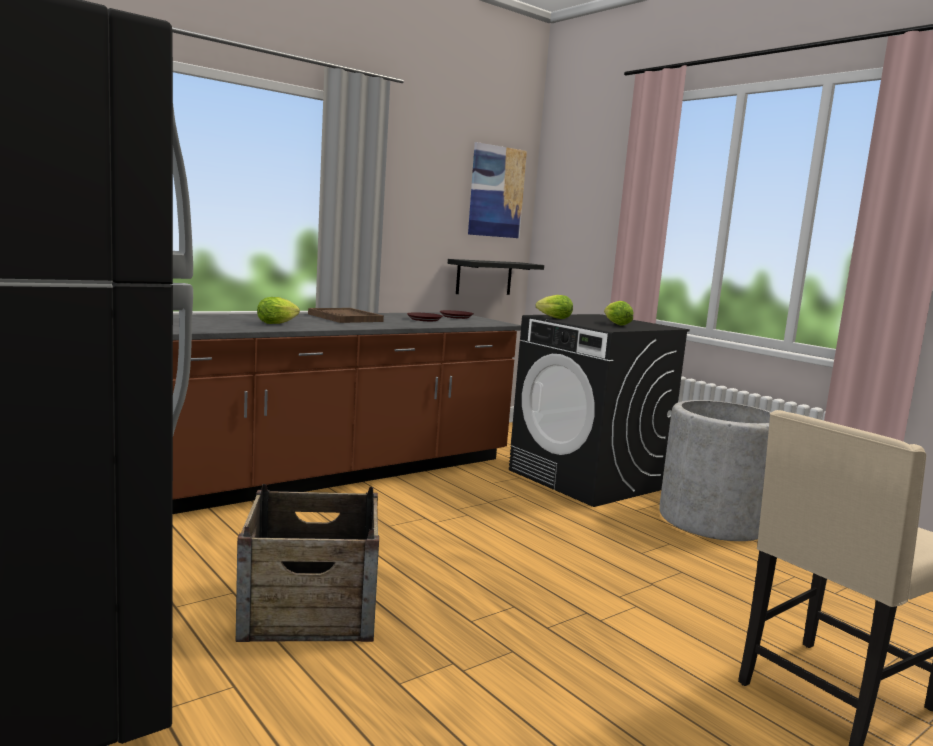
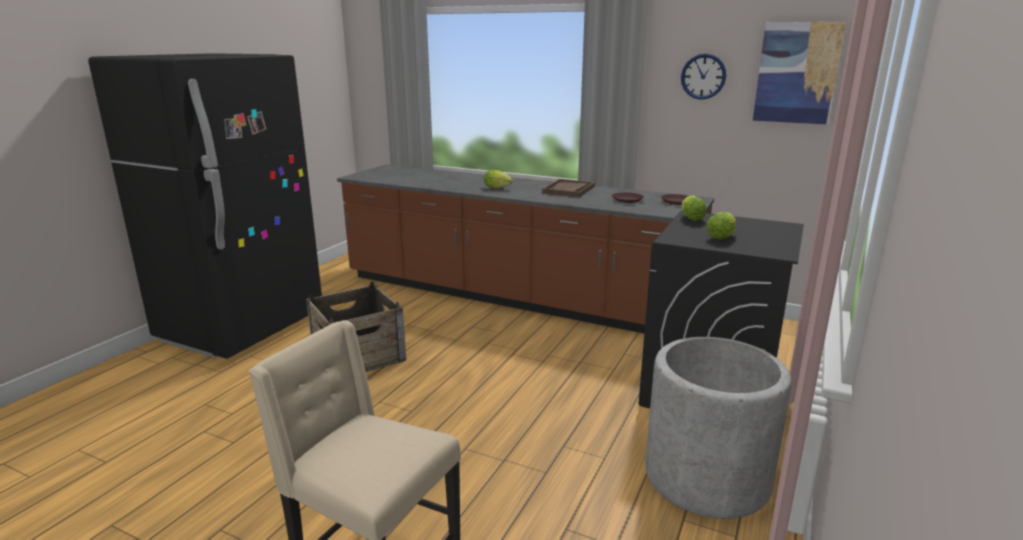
camera: 65 degrees right, 10 degrees up
black shelf [448,259,544,295] -> none
none -> wall clock [681,54,726,100]

